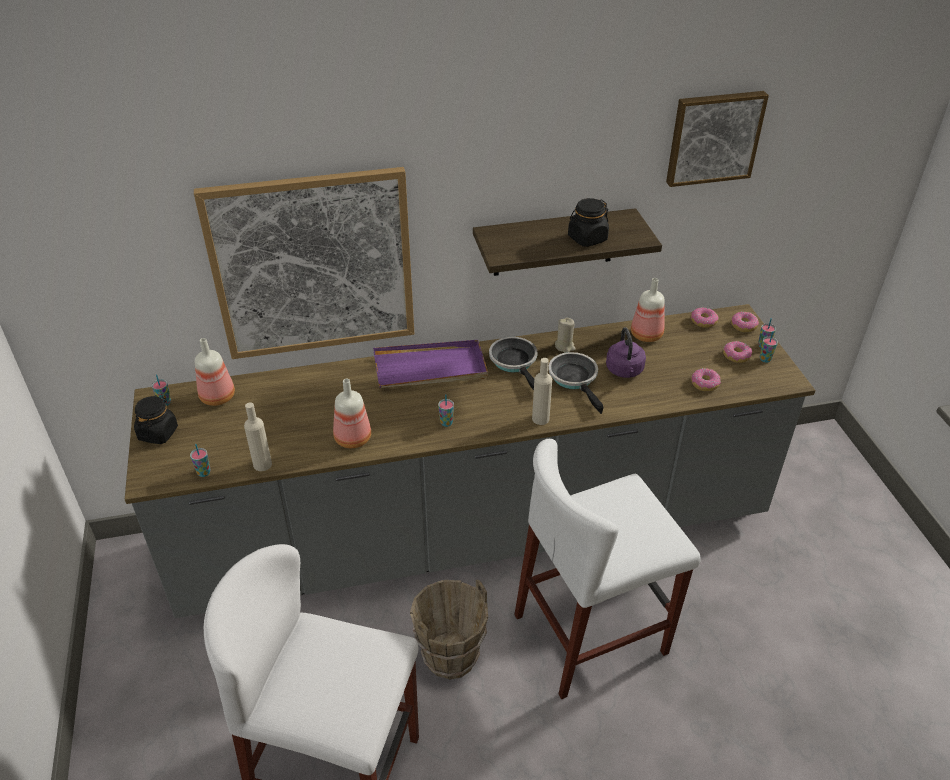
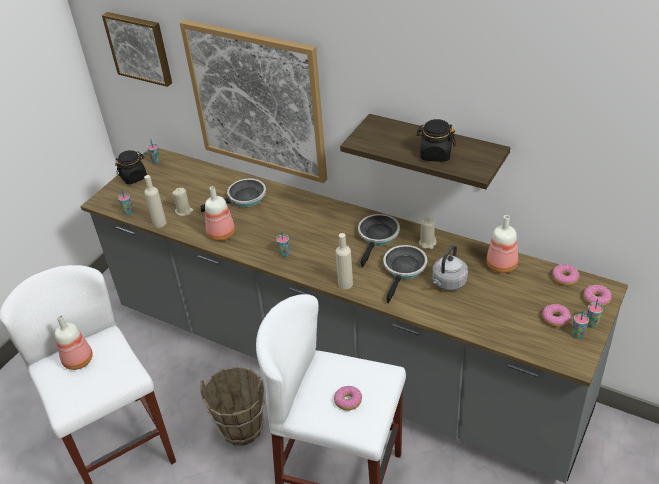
camera: 45 degrees right, 0 degrees up
bottle [195,338,235,406] -> bottle moved to [55,315,93,370]
purple tray [373,340,488,388] -> none
purple kettle [606,327,646,378] -> grey kettle [432,245,468,291]
picture [666,91,769,187] -> picture moved to [102,12,172,87]
donut [691,368,721,391] -> donut moved to [334,386,362,411]
none -> beige candle [172,188,193,216]
none -> frying pan [201,179,266,212]

